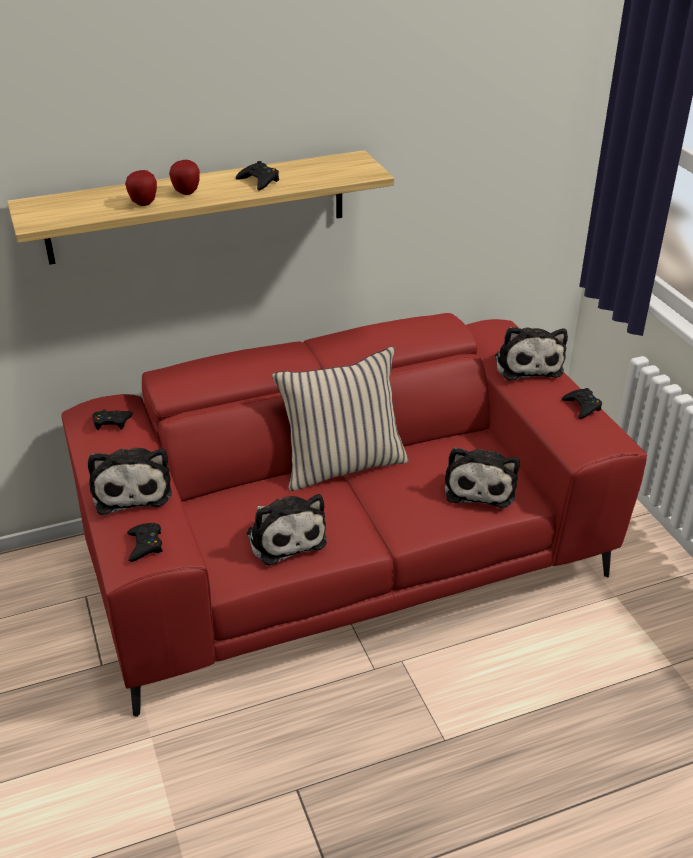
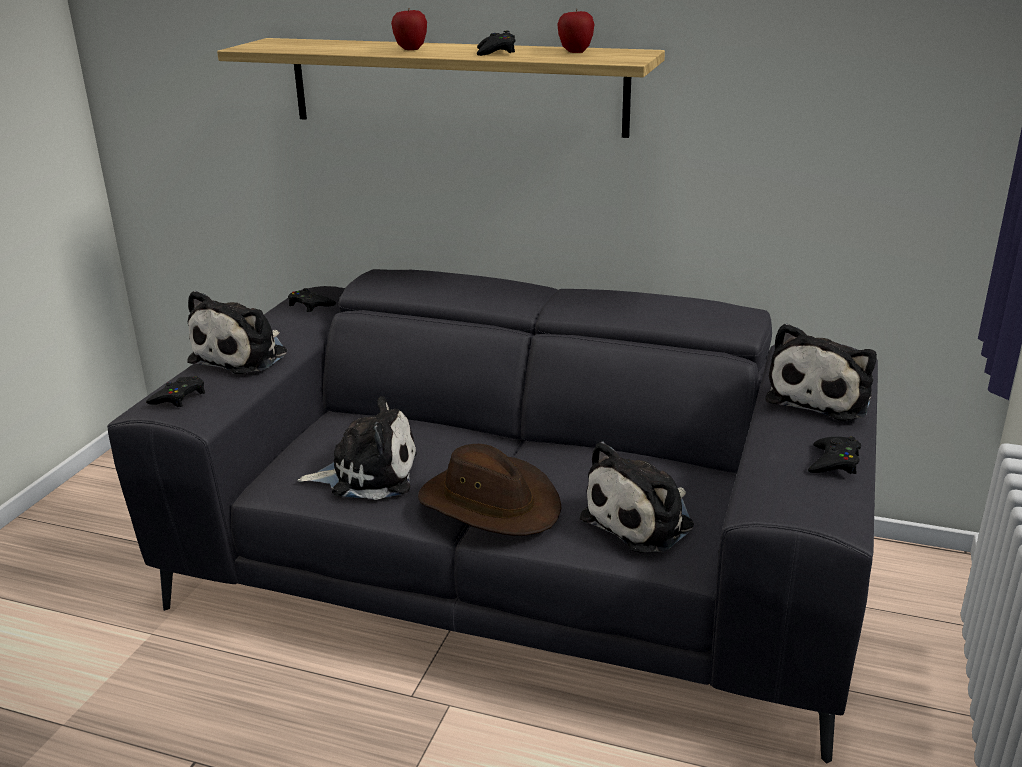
camera: 40 degrees right, 10 degrees down
red sofa [61,313,647,717] -> grey sofa [107,269,878,764]
apple [125,170,157,206] -> apple moved to [557,9,594,53]
plush toy [247,494,327,566] -> plush toy turned 105 degrees counterclockwise [298,396,416,500]
beige pillow [272,347,409,491] -> none
none -> brown hat [418,444,562,536]

